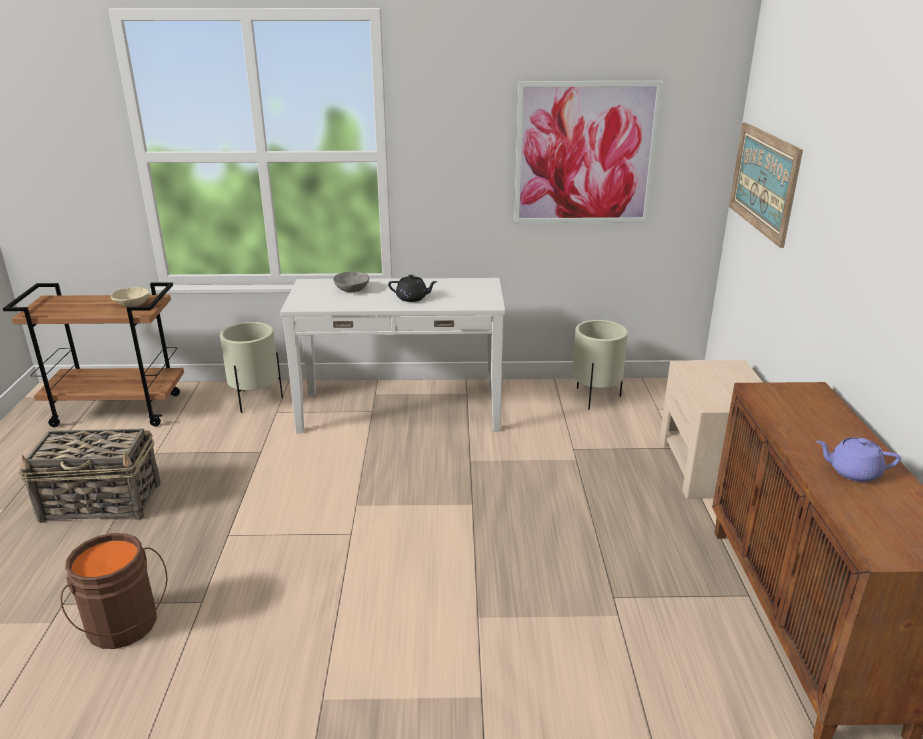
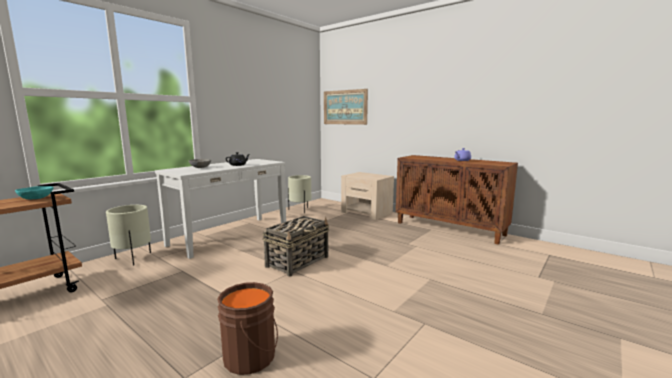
camera: 50 degrees left, 15 degrees down
basket [19,428,161,523] -> basket moved to [263,216,329,277]
beige bowl [111,287,150,307] -> turquoise bowl [15,186,53,199]
picture [514,81,663,223] -> none

